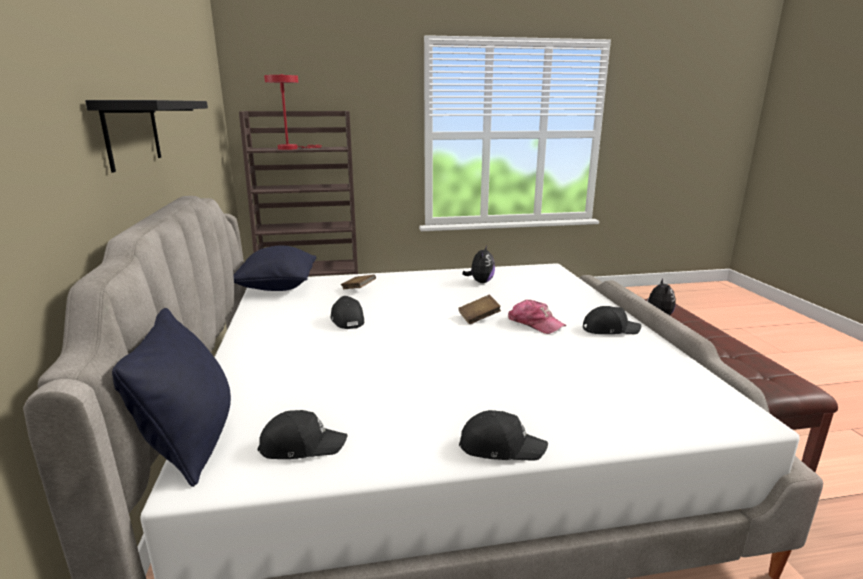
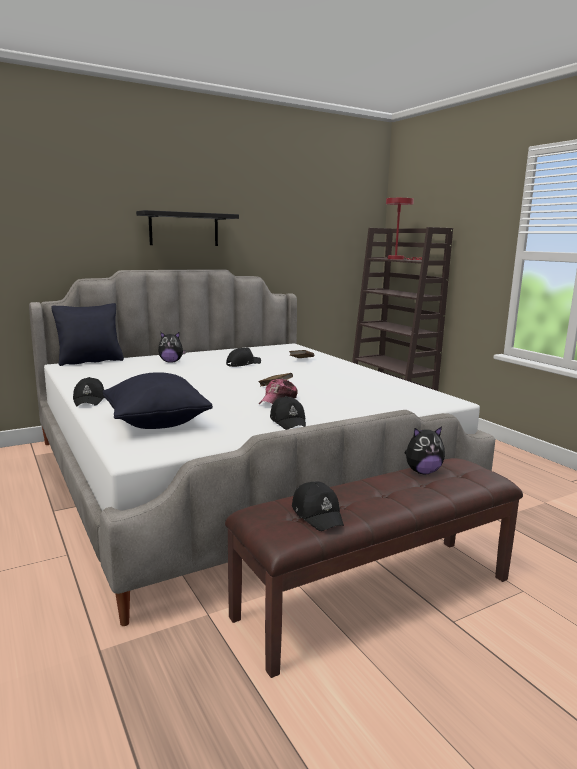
camera: 70 degrees right, 5 degrees down
black pillow [233,246,316,291] -> black pillow moved to [103,372,213,429]
black cap [258,410,347,459] -> black cap moved to [292,482,344,531]
plush toy [462,246,495,283] -> plush toy moved to [158,332,186,363]

